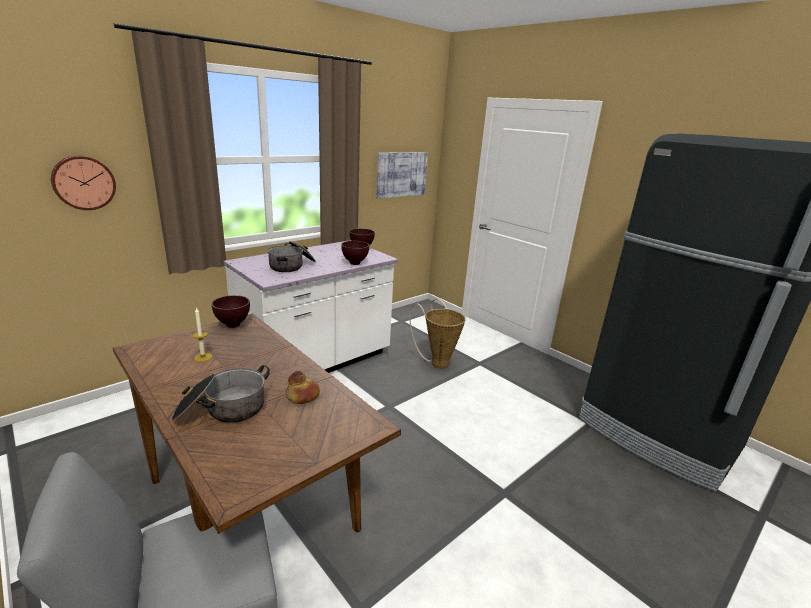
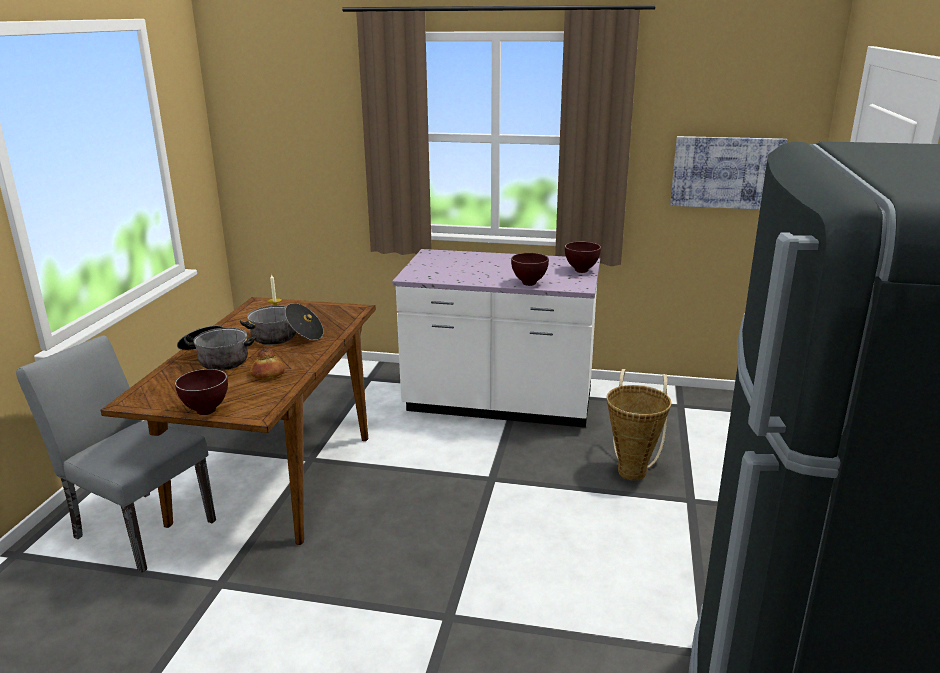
camera: 55 degrees right, 0 degrees up
wall clock [51,155,116,210] -> none
brown bowl [212,295,250,328] -> brown bowl moved to [175,369,228,415]
cooking pot [267,241,316,272] -> cooking pot moved to [240,303,324,345]

